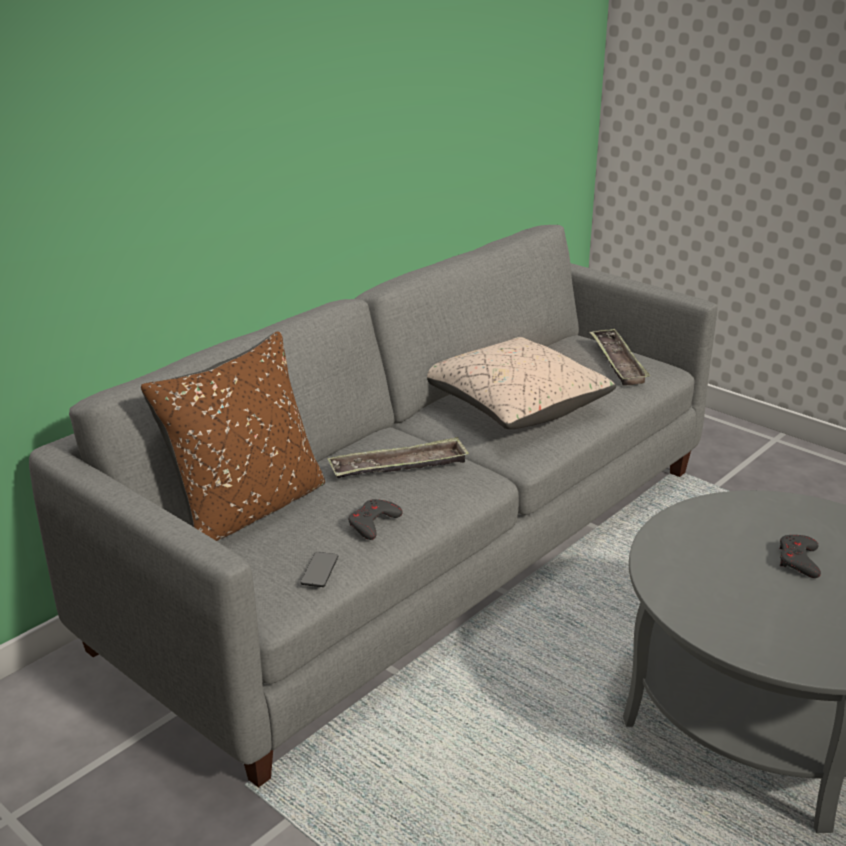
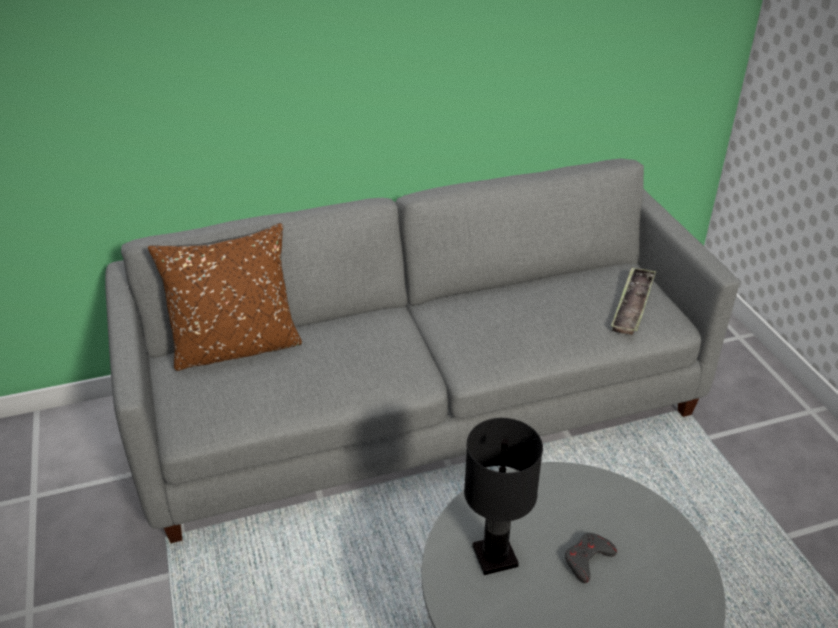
camera: 30 degrees right, 10 degrees up
phone [300,552,339,587] -> none
tray [327,437,469,478] -> none
grey game controller [348,499,403,540] -> none
beige pillow [427,337,616,429] -> none
none -> black table lamp [464,418,543,575]

